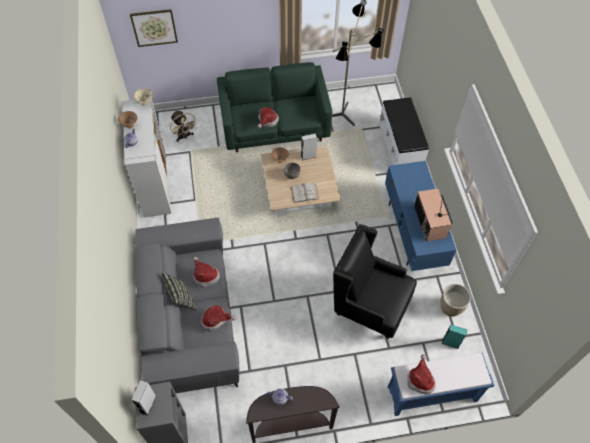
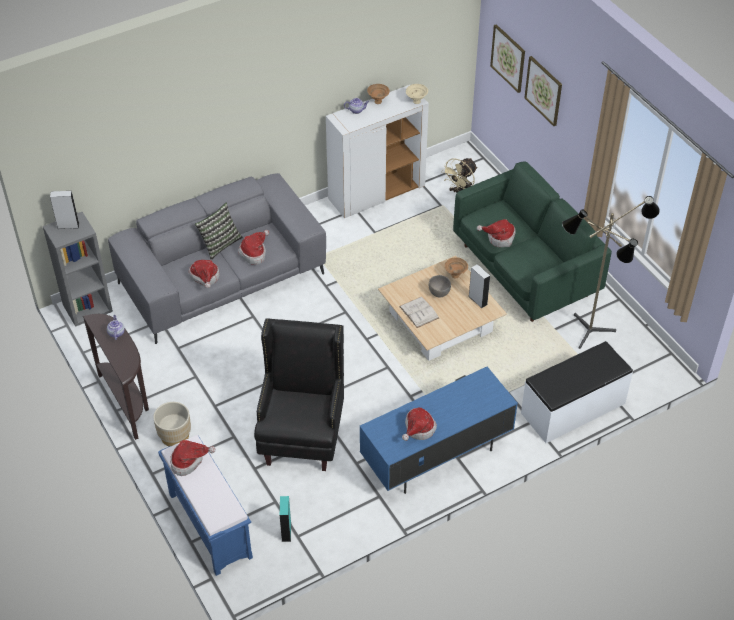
camera: 70 degrees right, 10 degrees down
television [414,189,453,242] -> hat [402,408,437,441]
beige planter [440,284,471,316] -> beige planter moved to [153,402,191,446]
none -> picture [524,56,562,126]

